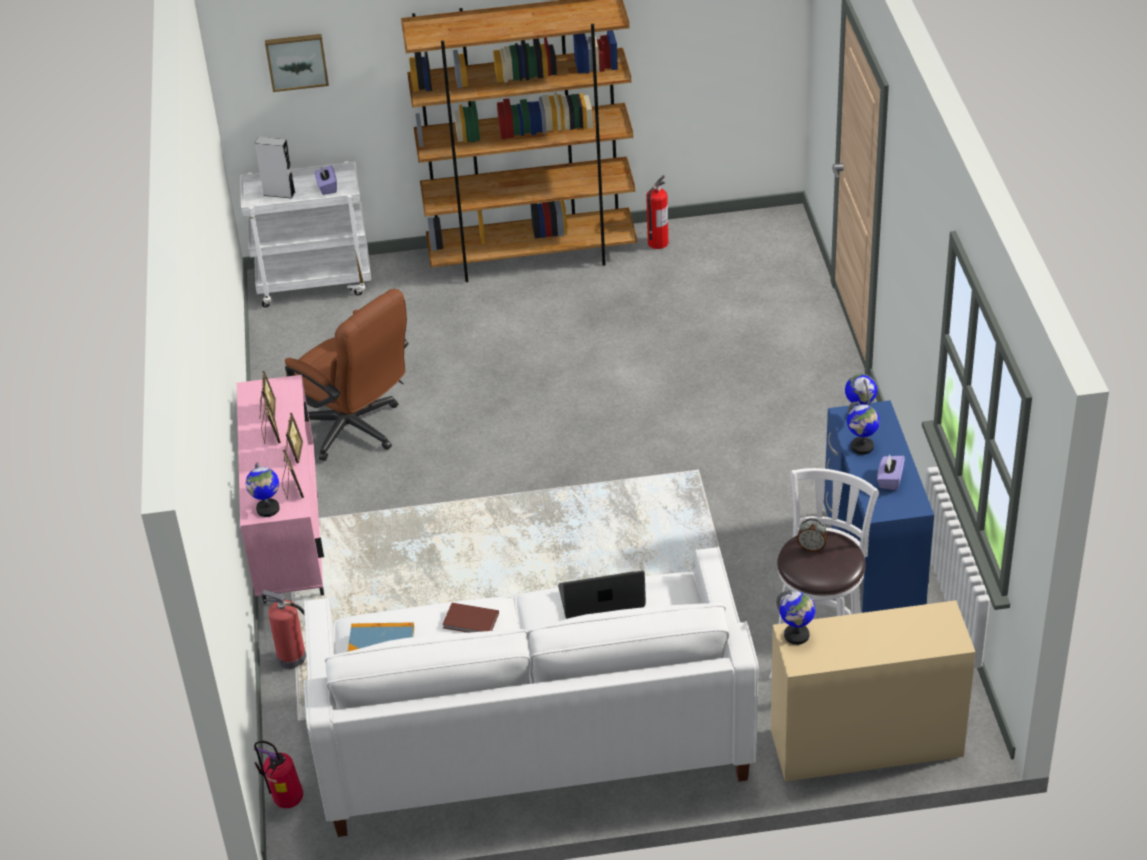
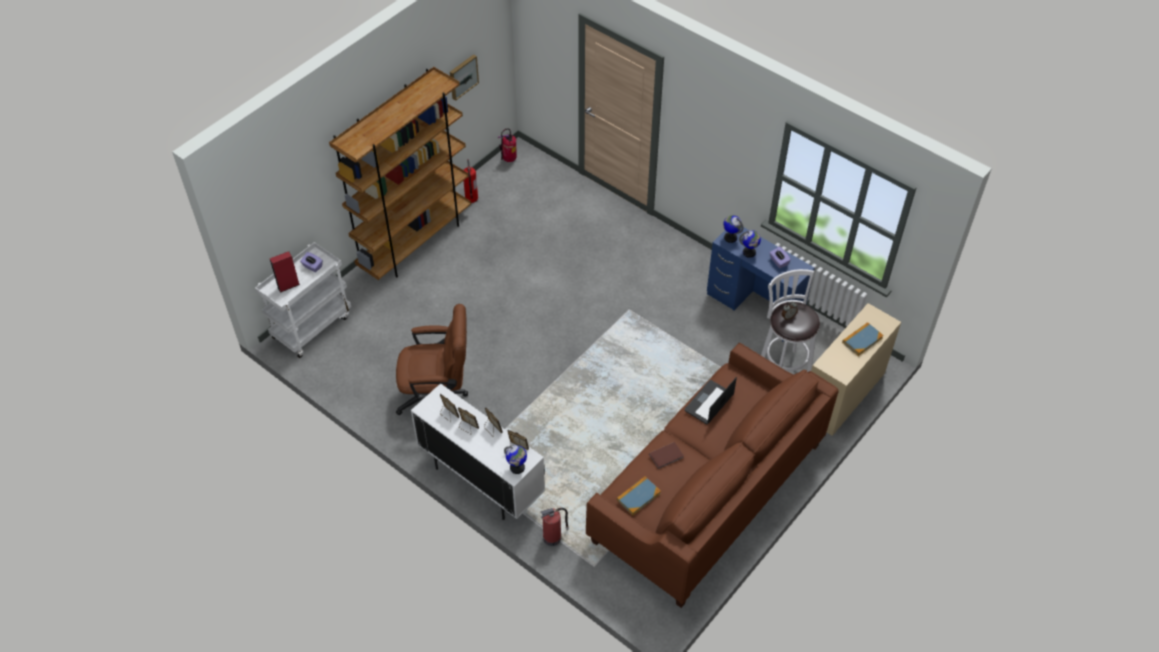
camera: 45 degrees left, 10 degrees up
pink cabinet [237,375,324,604] -> white cabinet [411,383,545,520]
fire extinguisher [254,741,303,808] -> fire extinguisher moved to [498,129,517,162]
grey speaker [255,137,295,199] -> red speaker [270,251,300,293]
picture [265,34,329,92] -> picture moved to [450,54,479,101]
white sofa [304,546,758,837] -> brown sofa [586,343,839,608]
globe [776,590,815,645] -> none
none -> book [842,322,884,356]

